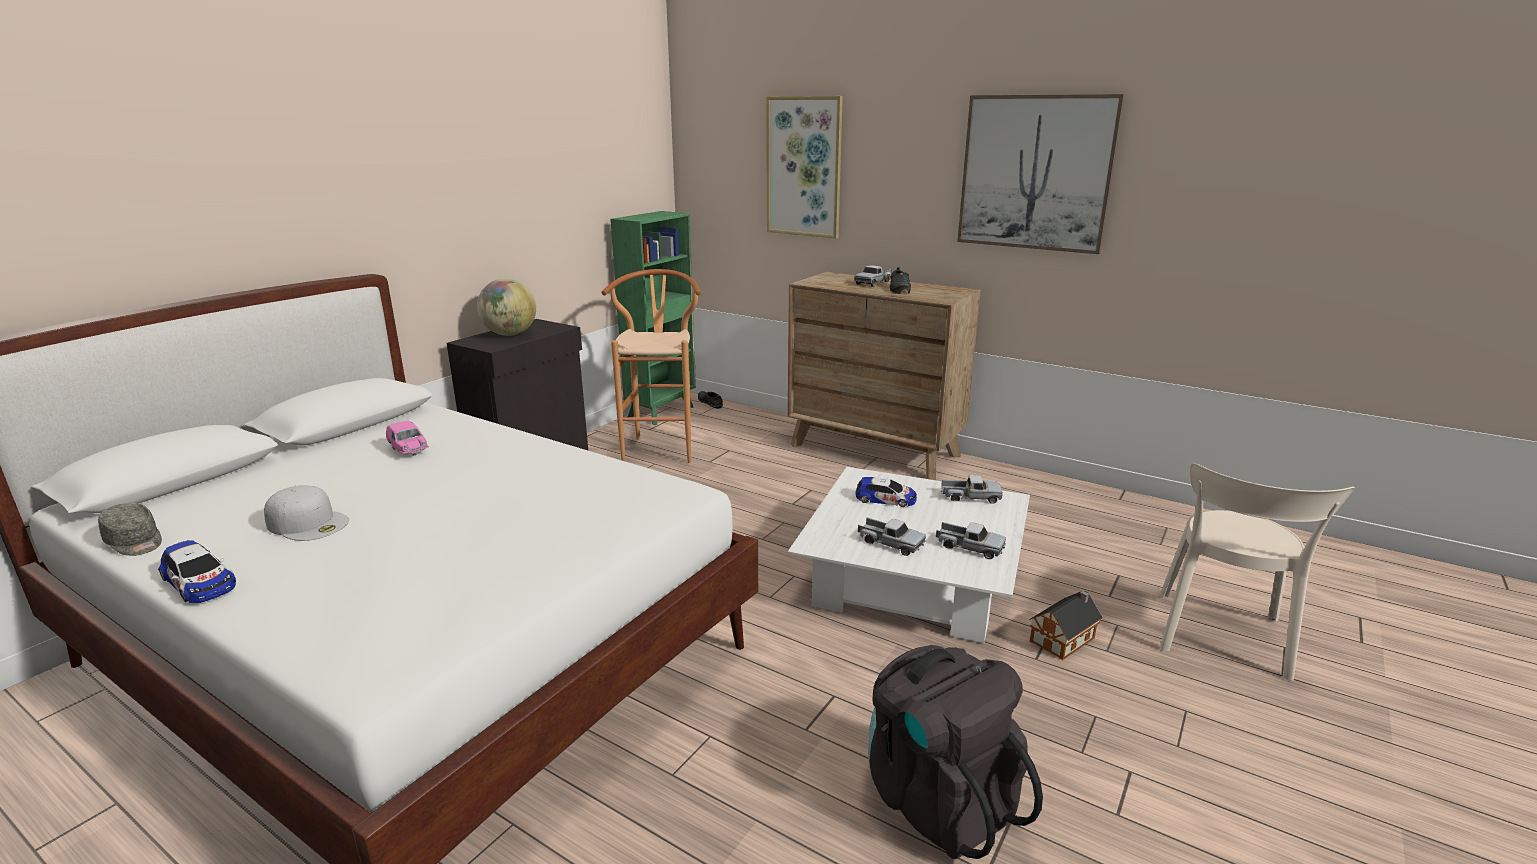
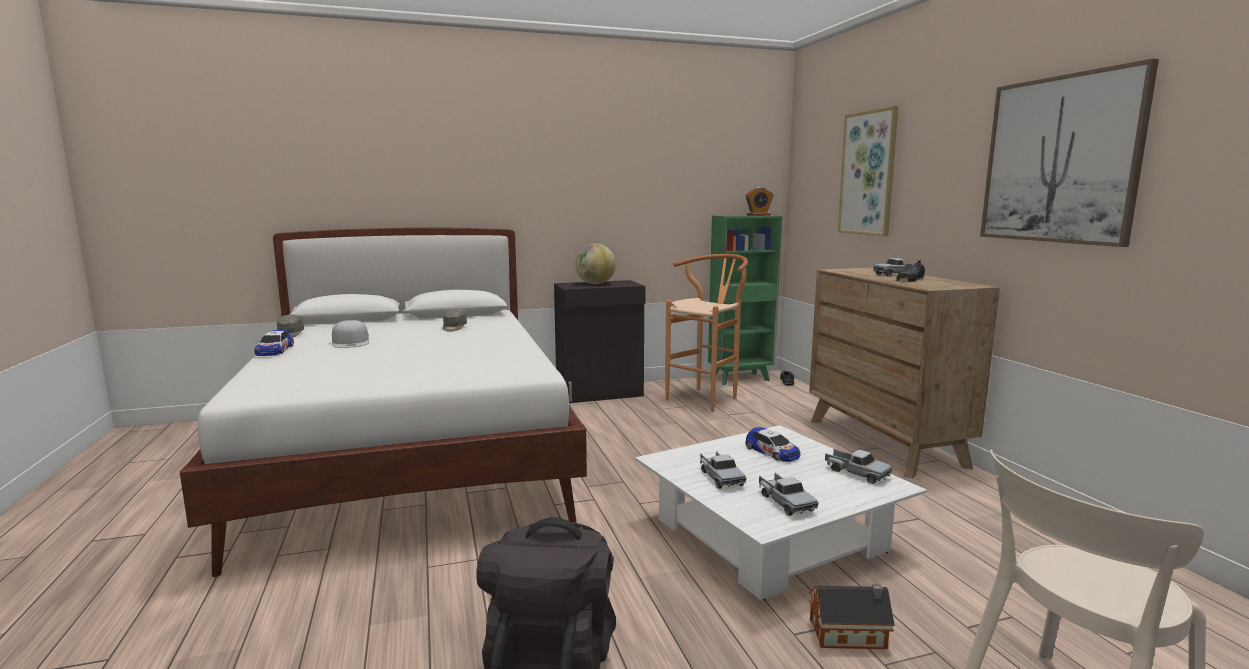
camera: 40 degrees right, 10 degrees down
pink toy car [386,421,429,456] -> grey cap [443,309,467,331]
none -> alarm clock [746,187,773,216]

